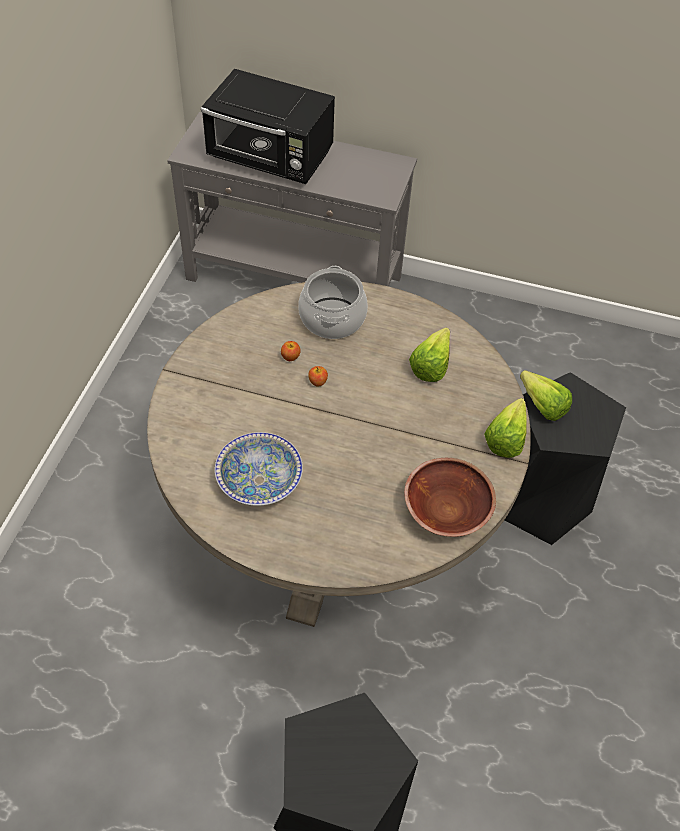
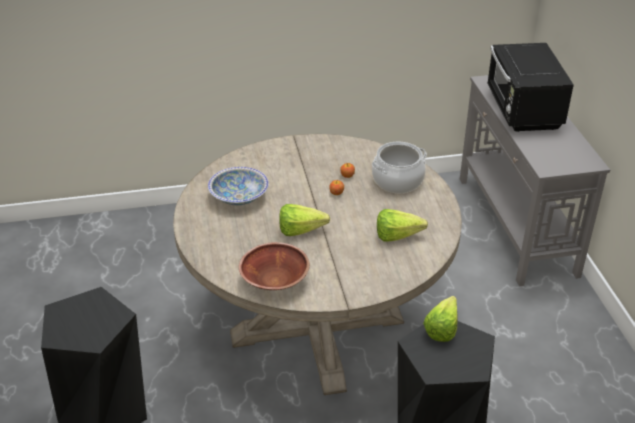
camera: 65 degrees right, 15 degrees down
lettuce [484,398,527,458] -> lettuce moved to [279,204,330,236]

